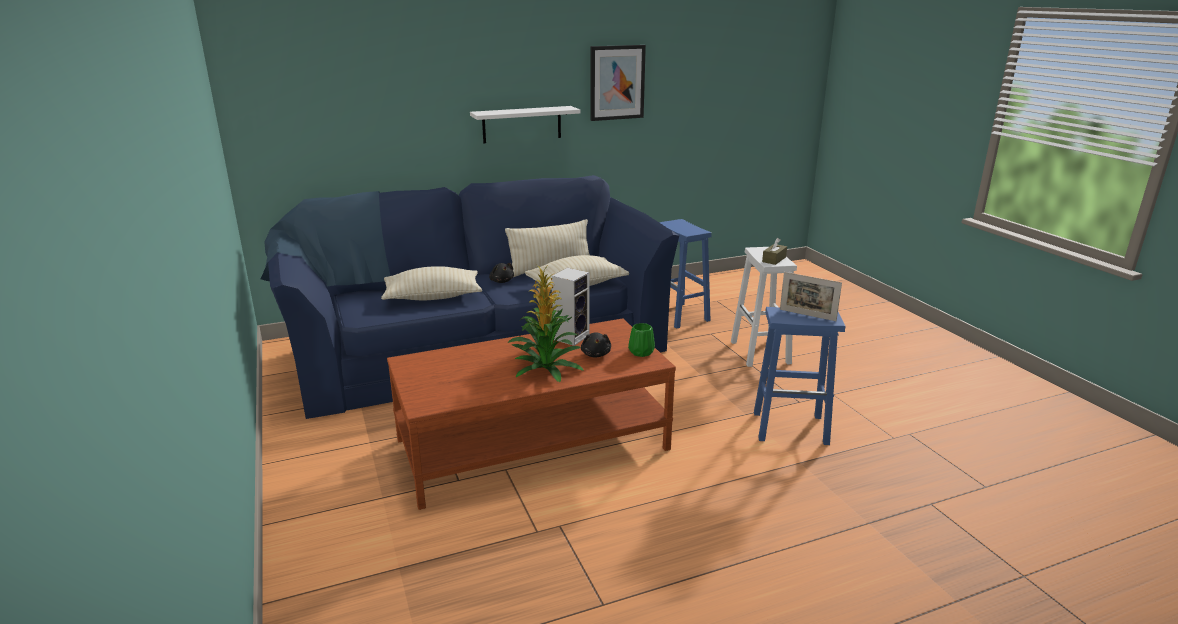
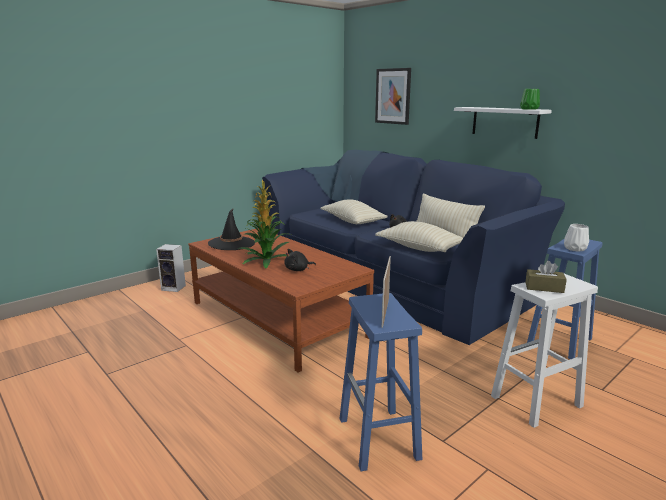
camera: 70 degrees right, 5 degrees down
speaker [552,268,589,346] -> speaker moved to [156,244,186,292]
picture [590,45,646,121] -> picture moved to [375,68,411,125]
green vase [628,323,655,357] -> green vase moved to [520,89,540,110]
none -> black hat [208,208,255,250]
none -> white vase [564,224,589,252]

